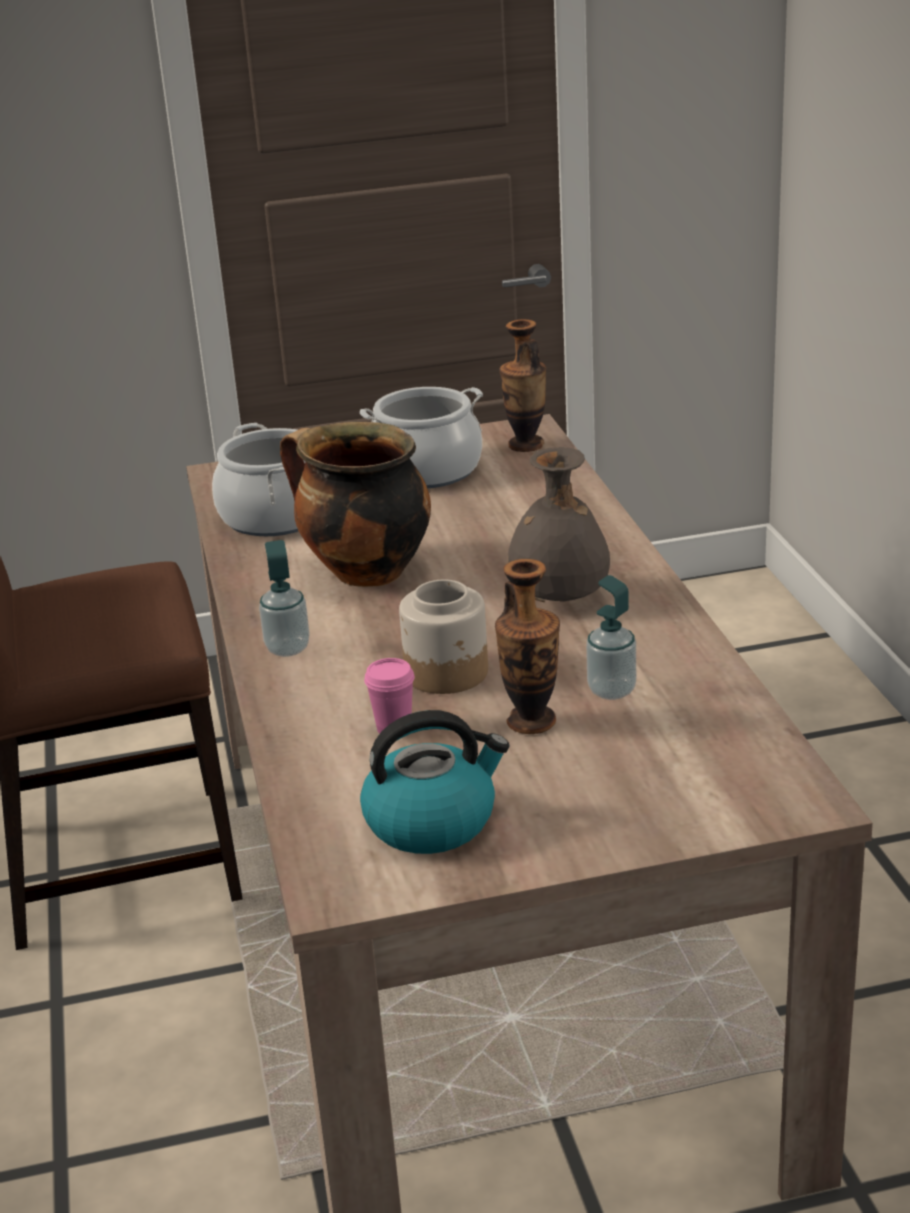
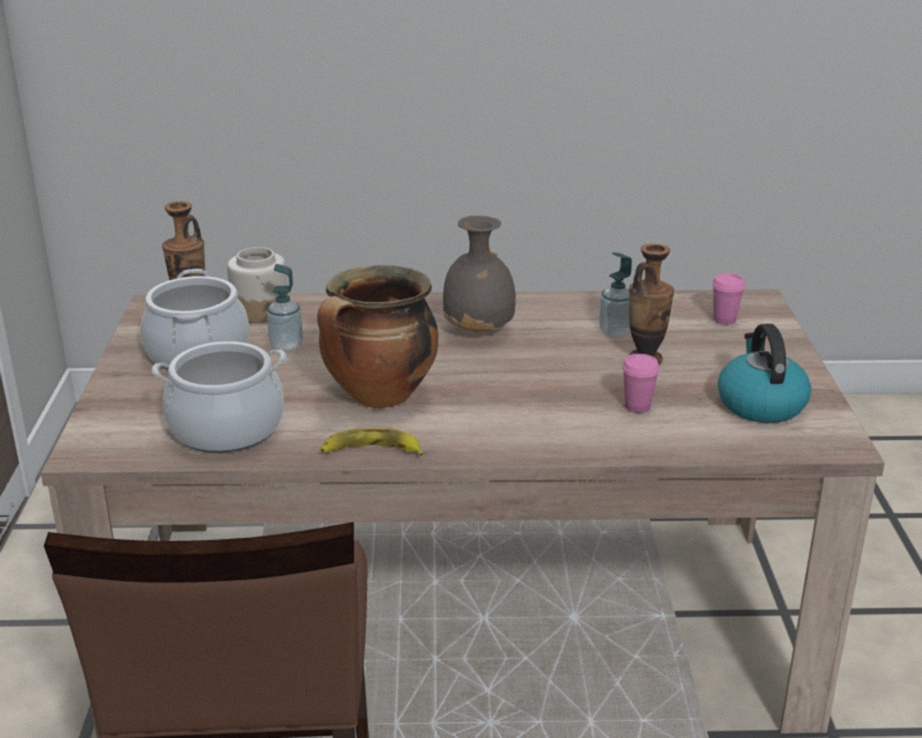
camera: 80 degrees left, 0 degrees up
soap dispenser [259,540,310,657] -> soap dispenser moved to [267,264,303,352]
jar [399,580,488,694] -> jar moved to [227,247,288,323]
none -> banana [320,428,424,456]
none -> pink cup [712,273,745,325]

